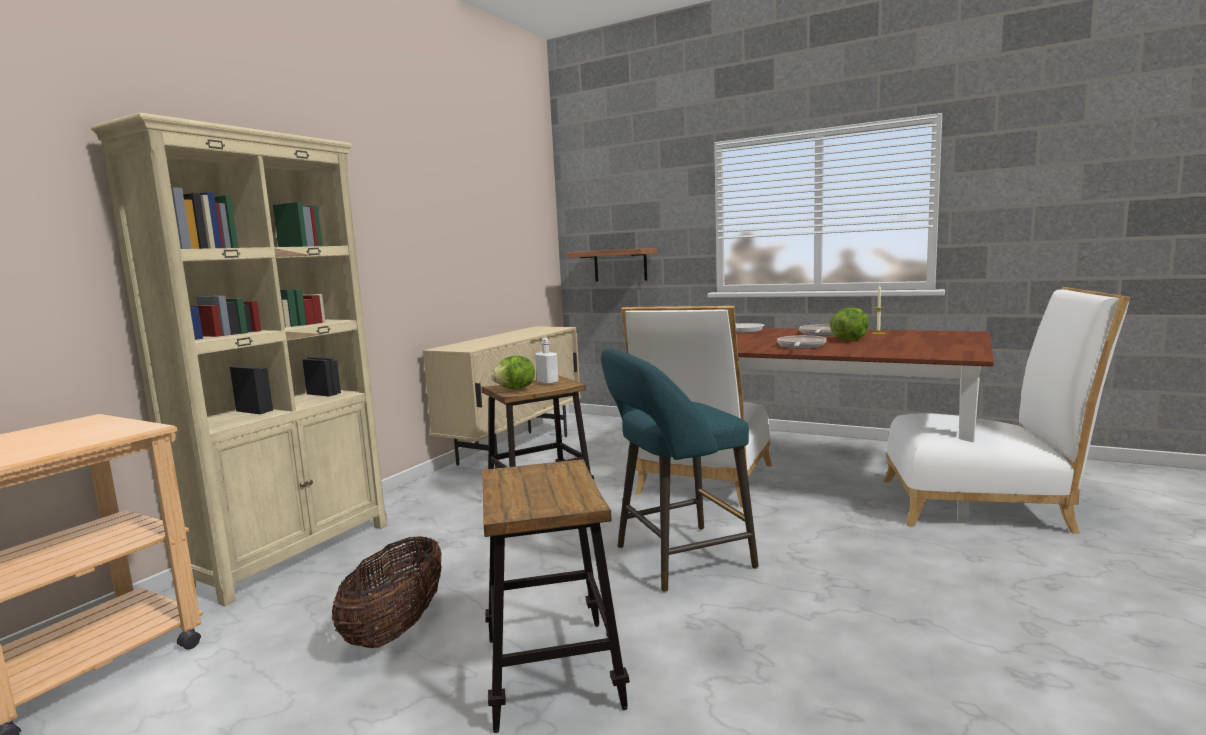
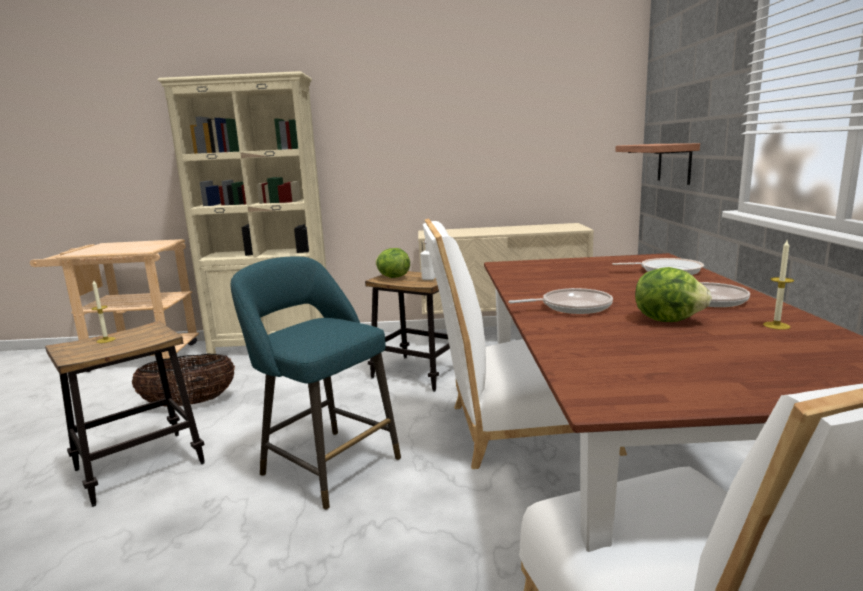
camera: 60 degrees right, 5 degrees up
none -> candle [91,279,116,343]

